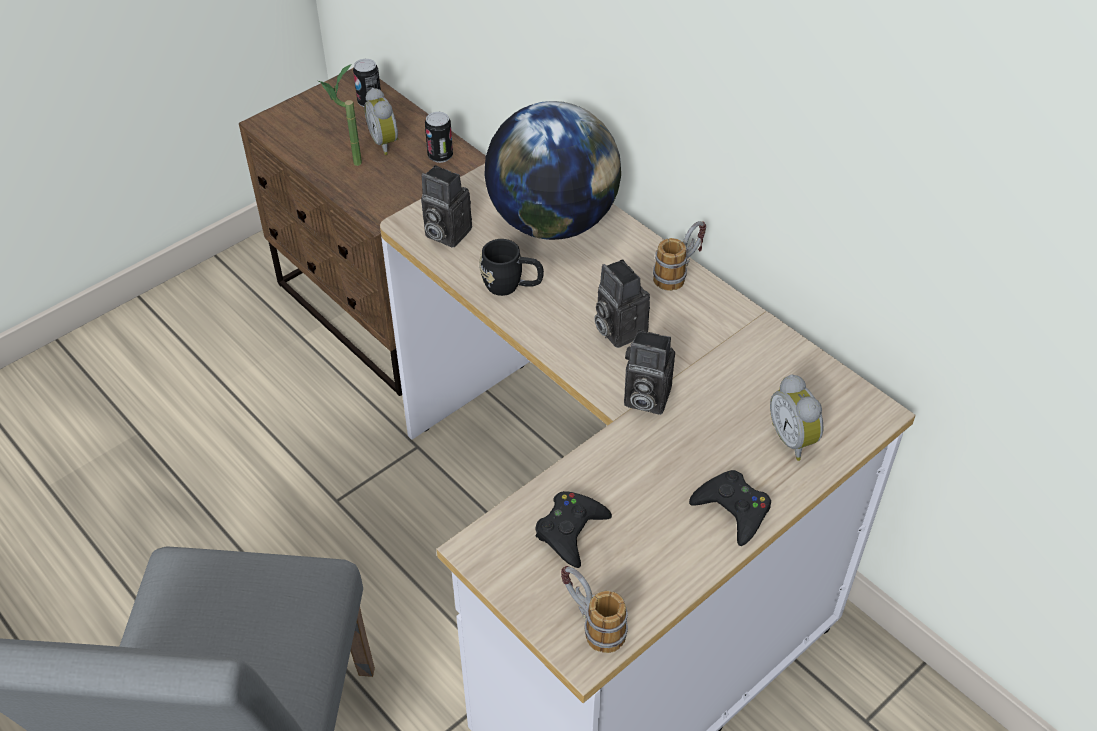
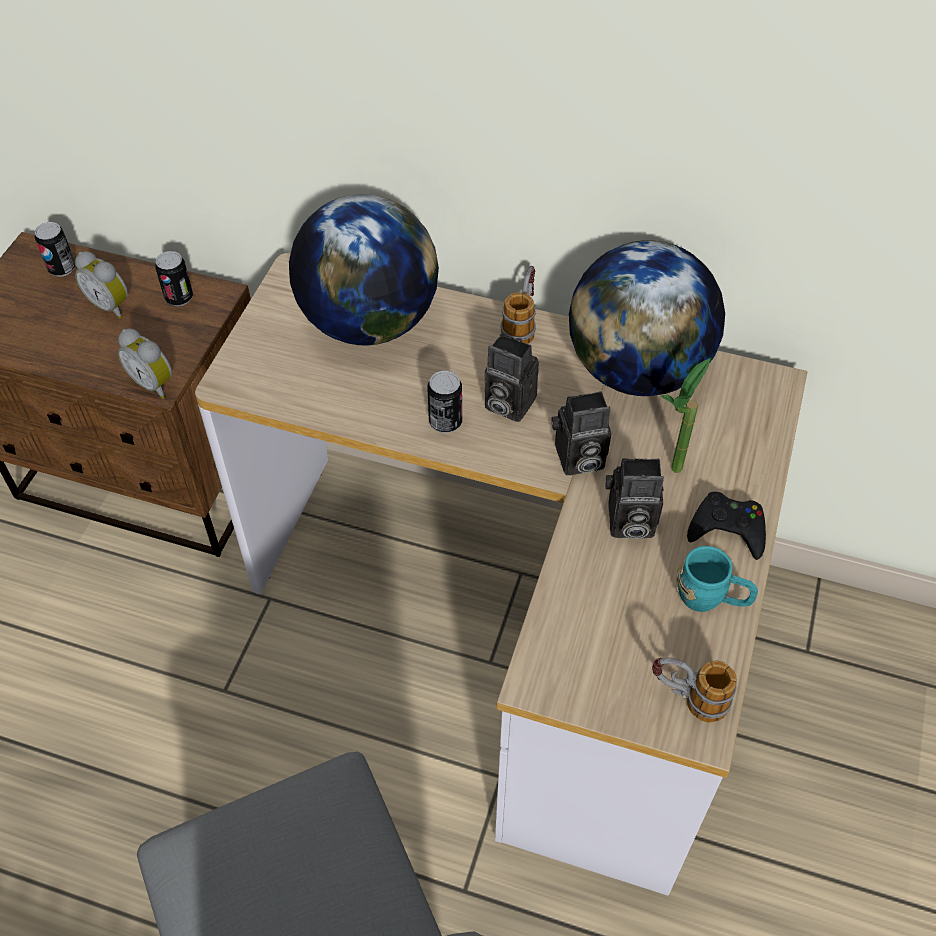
camera: 30 degrees left, 5 degrees up
potted plant [319,64,362,166] -> potted plant moved to [661,358,711,473]
camera [421,165,472,248] -> camera moved to [605,458,664,539]
black mug [479,239,544,296] -> none
black game controller [535,491,612,568] -> none
alarm clock [770,374,823,461] -> alarm clock moved to [118,329,172,399]
none -> can [427,371,462,433]
none -> globe [569,240,725,396]
none -> turquoise mug [677,546,758,612]

